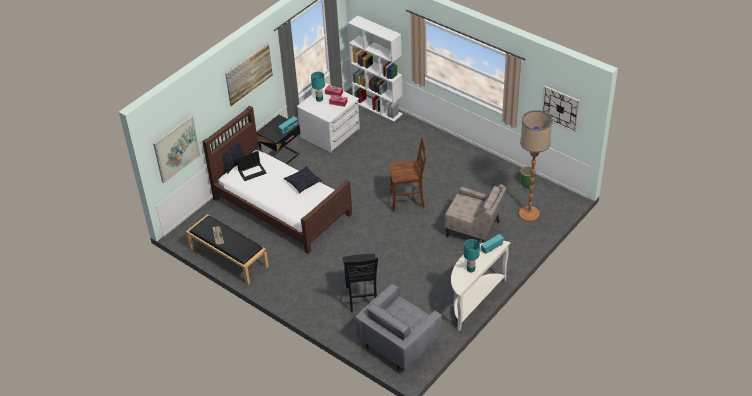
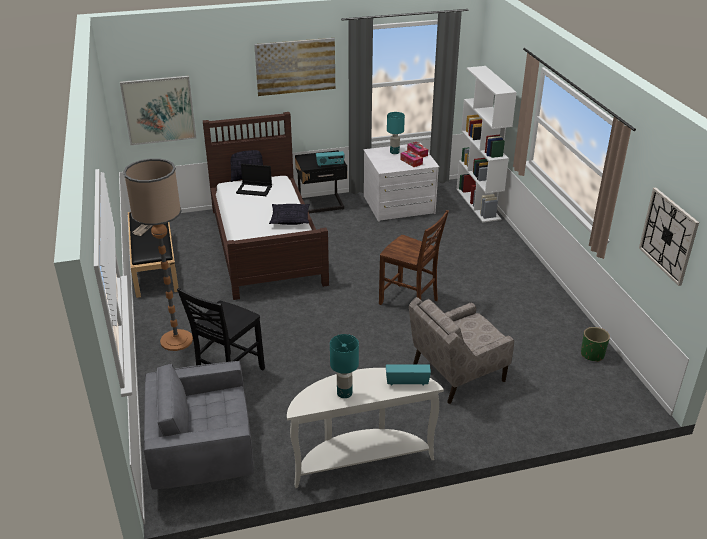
camera: 35 degrees right, 10 degrees down
beige armchair [445,184,506,243] -> beige armchair turned 90 degrees clockwise [409,297,514,404]
floor lamp [519,110,553,221] -> floor lamp moved to [123,158,193,351]

